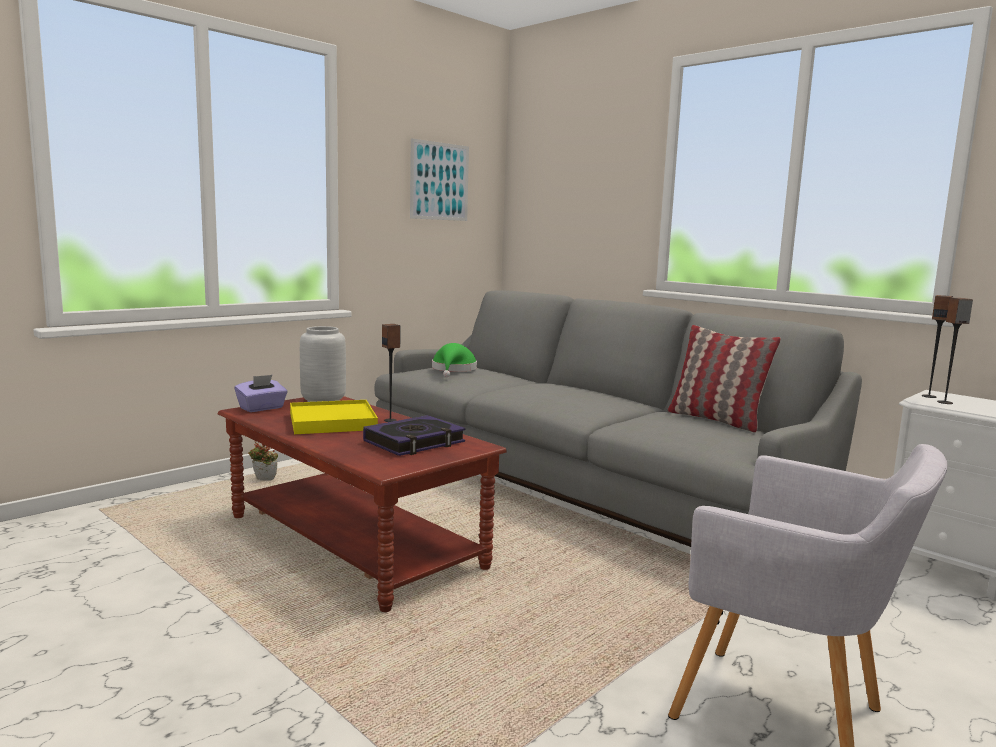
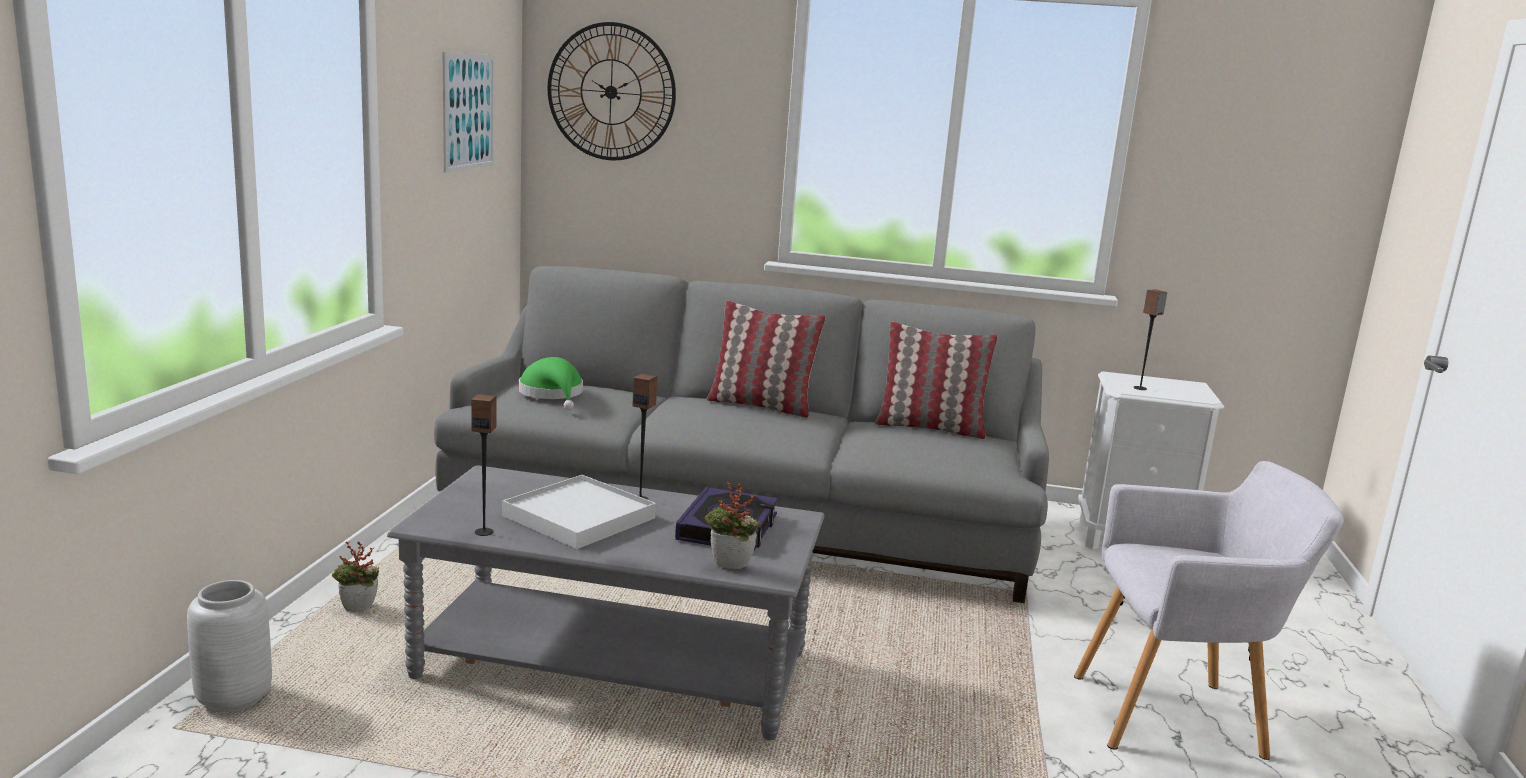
camera: 35 degrees left, 5 degrees up
brown coffee table [218,396,507,612] -> grey coffee table [387,465,824,740]
purple tissue box [235,375,288,412] -> none
yellow tray [290,400,378,434] -> white tray [502,475,656,549]
grey vase [300,326,346,402] -> grey vase moved to [187,580,272,712]
speaker [922,295,953,398] -> speaker moved to [471,394,497,536]
none -> wall clock [547,22,676,160]
none -> potted plant [705,482,759,569]
none -> pillow [706,301,826,418]

